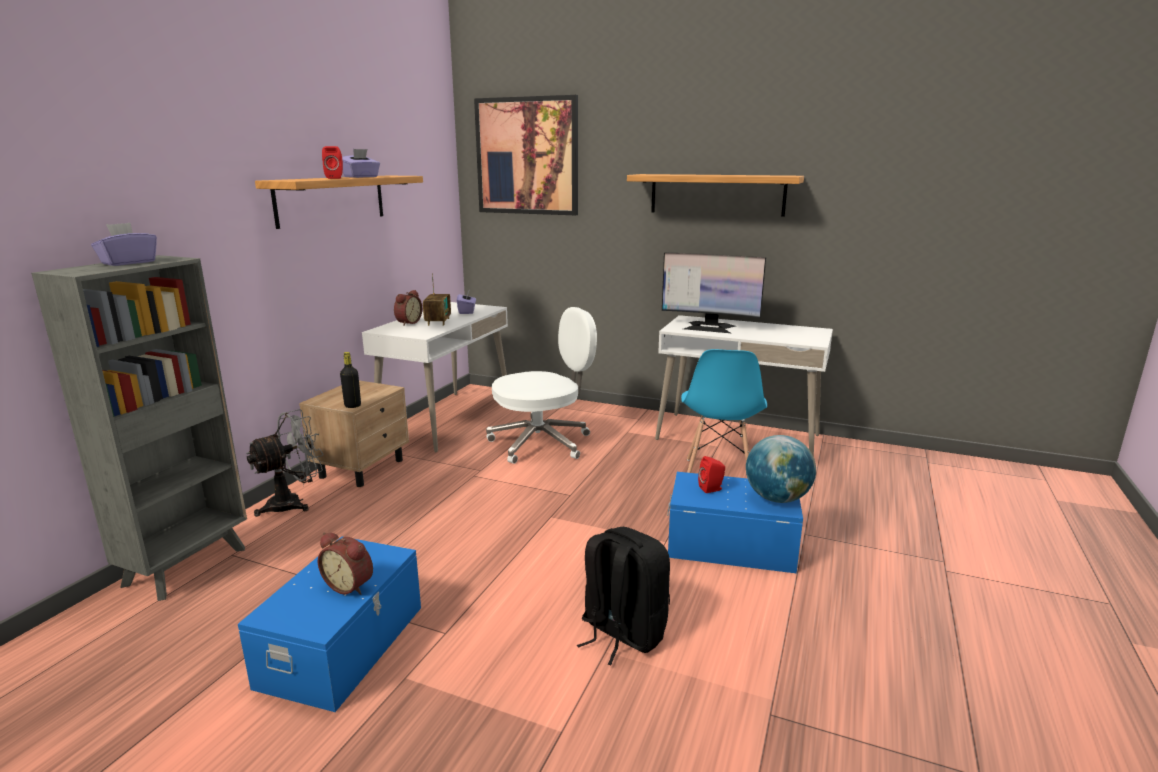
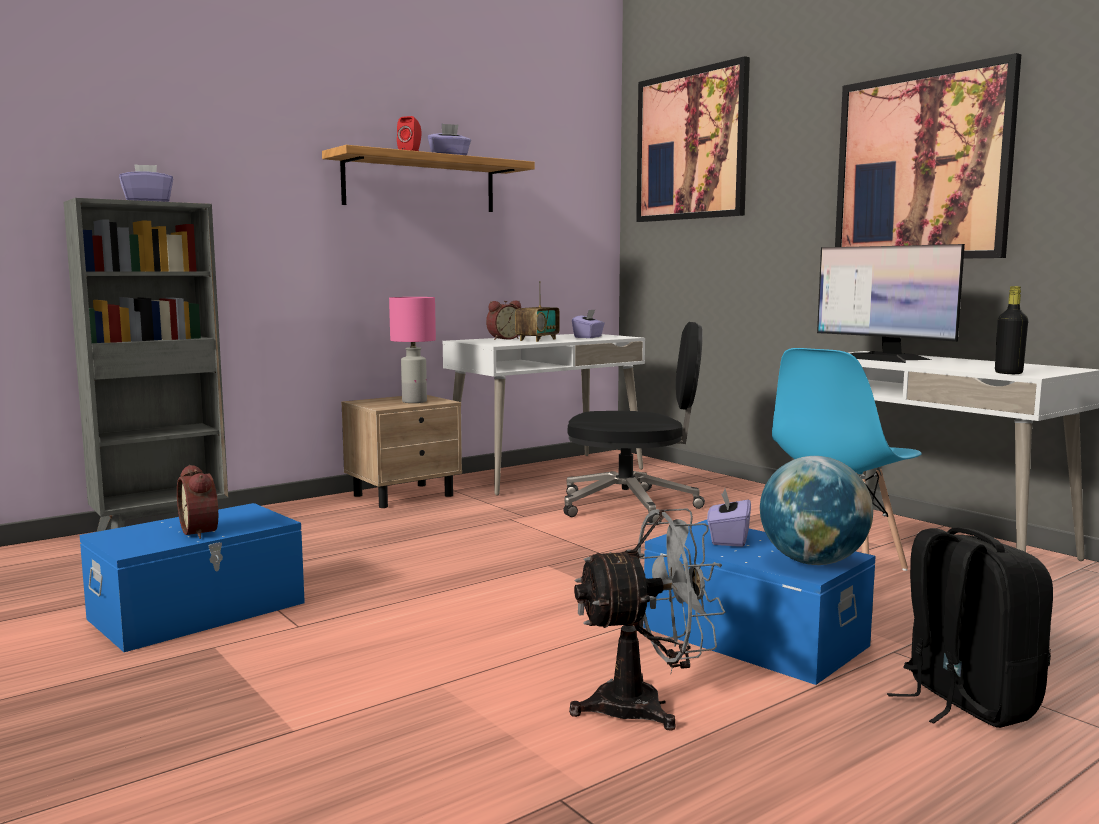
camera: 30 degrees right, 10 degrees down
grey fan [246,409,324,517] -> grey fan moved to [569,508,725,731]
black bottle [340,352,361,408] -> black bottle moved to [995,286,1028,374]
white office chair [486,307,597,464] -> black office chair [564,322,705,525]
black backpack [577,527,670,665] -> black backpack moved to [887,528,1053,728]
shelf [627,174,804,217] -> picture [835,53,1021,258]
red speaker [698,456,725,493] -> purple tissue box [707,489,751,547]
none -> pink table lamp [389,297,436,403]

